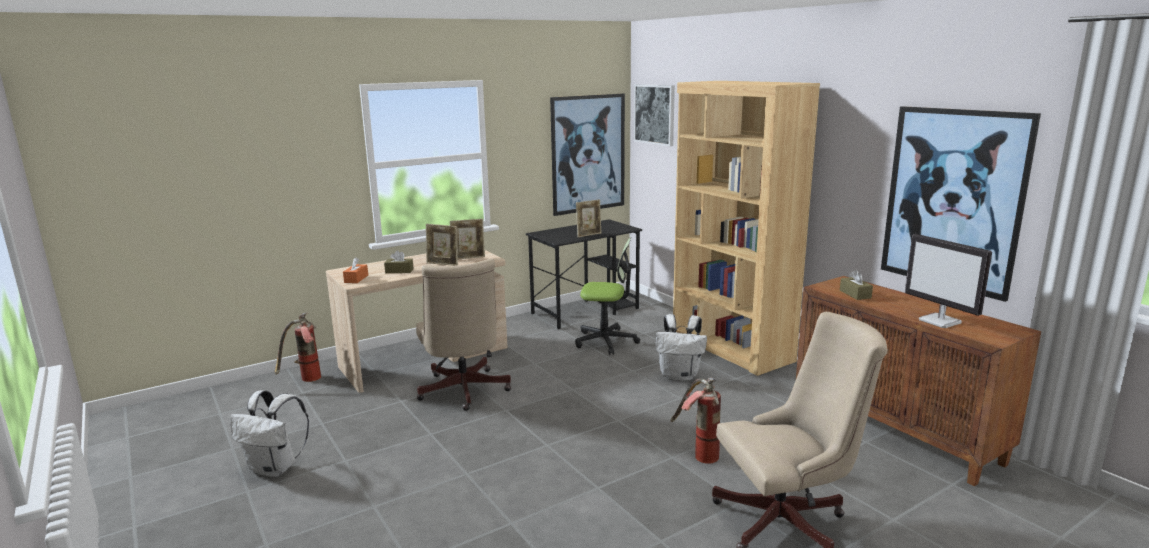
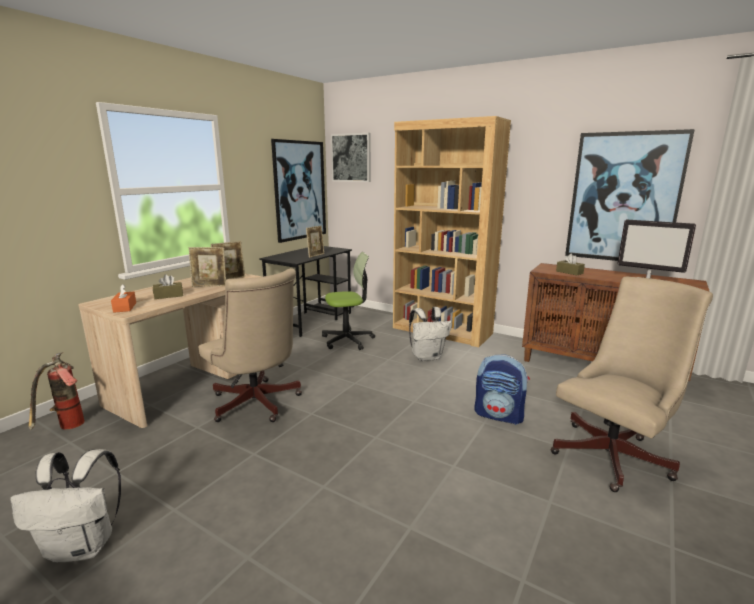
camera: 25 degrees left, 0 degrees up
fire extinguisher [670,378,721,464] -> backpack [474,354,530,425]

